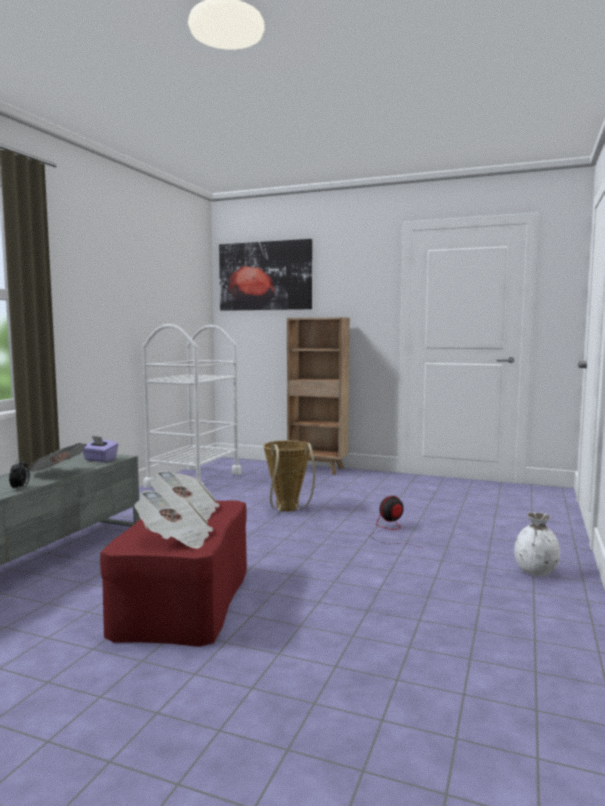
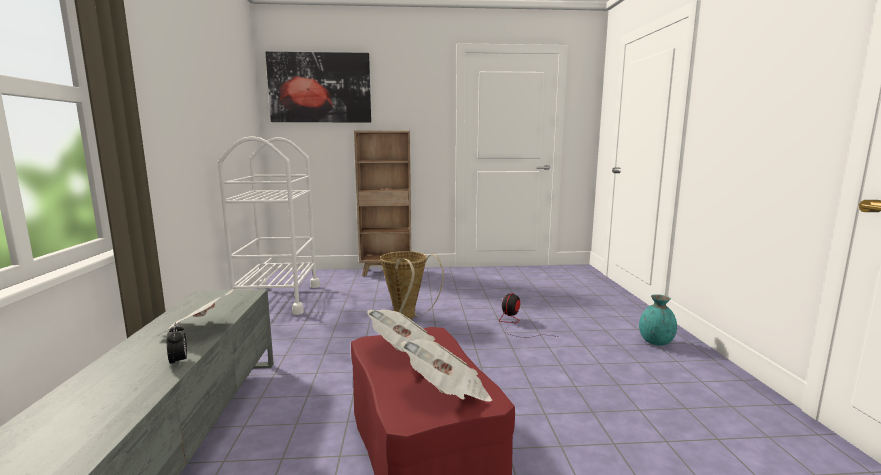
camera: 25 degrees left, 5 degrees up
purple tissue box [82,436,118,462] -> none
white vase [514,512,560,576] -> turquoise vase [639,294,677,346]

